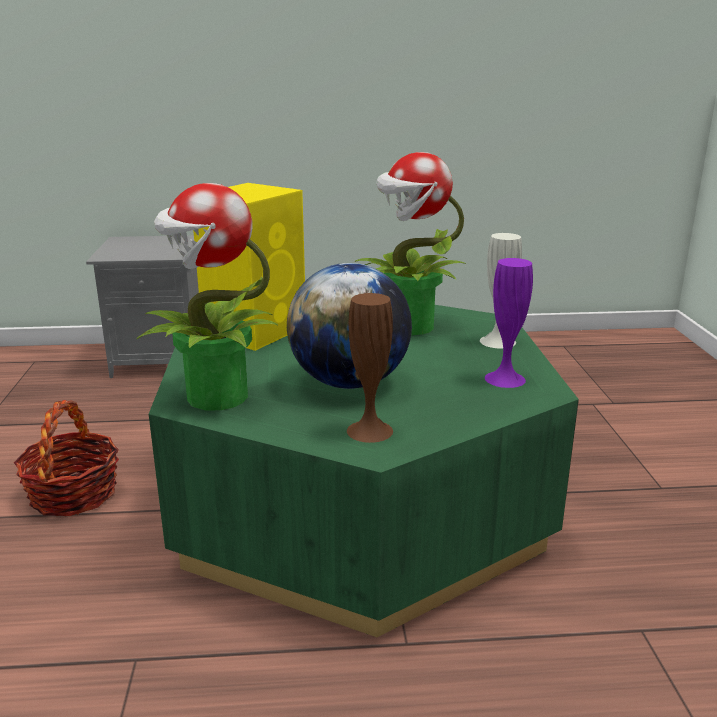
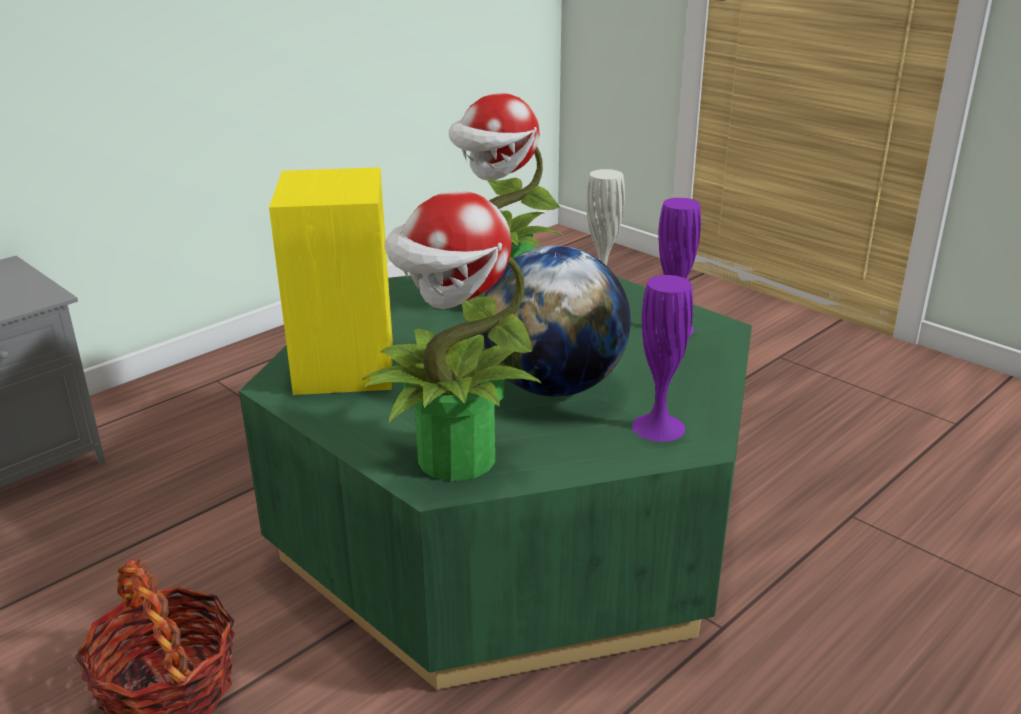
camera: 40 degrees left, 5 degrees up
brown vase [347,293,393,443] -> purple vase [632,275,693,442]

